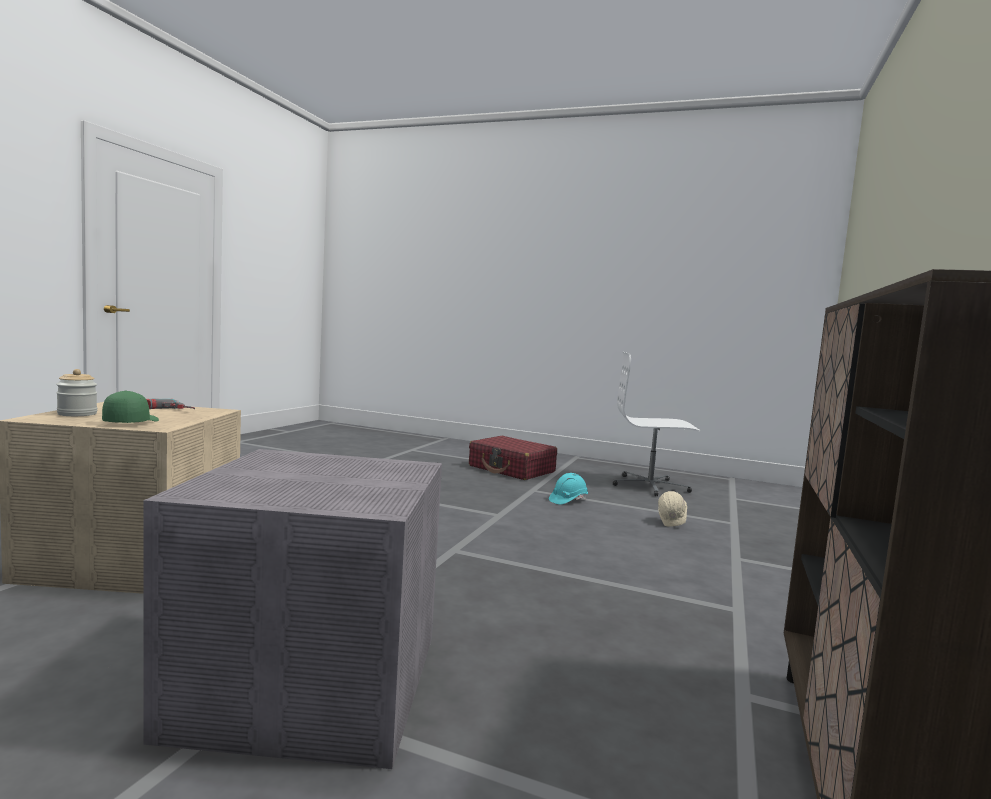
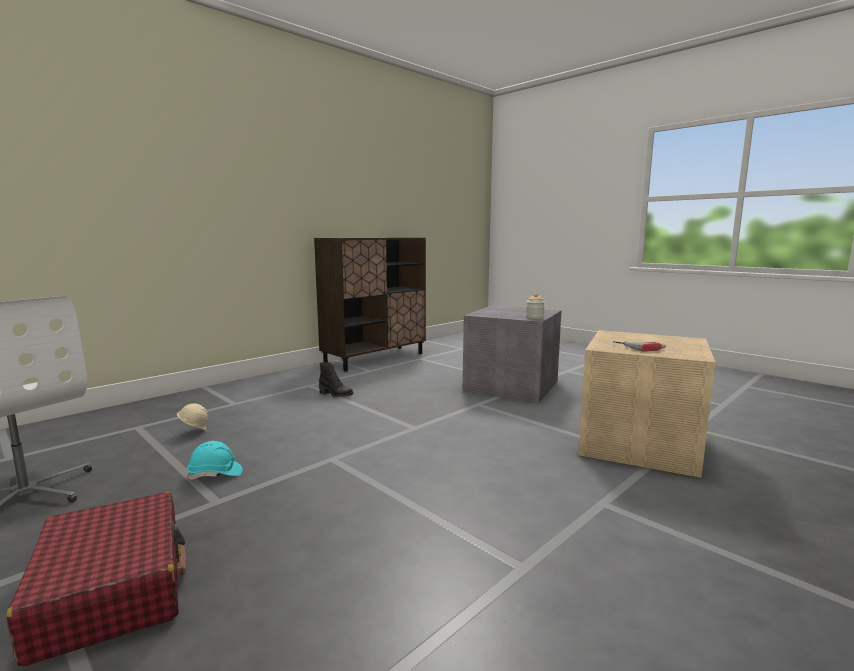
camera: 155 degrees left, 5 degrees up
jar [56,369,97,416] -> jar moved to [526,294,545,319]
green cap [102,390,159,423] -> none
none -> black boot [319,362,353,398]

